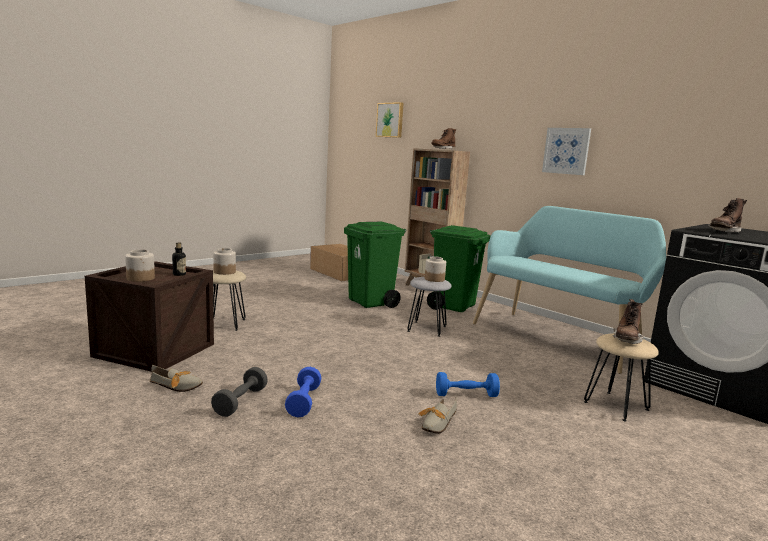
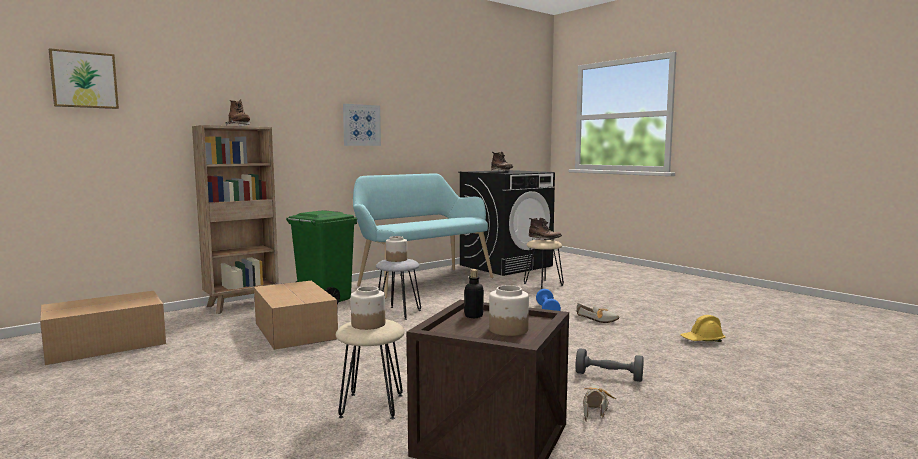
camera: 85 degrees left, 5 degrees down
blue dumbbell [285,367,322,417] -> none
green trash can [344,222,406,308] -> cardboard box [254,281,338,350]
none -> yellow hard hat [681,315,725,342]

